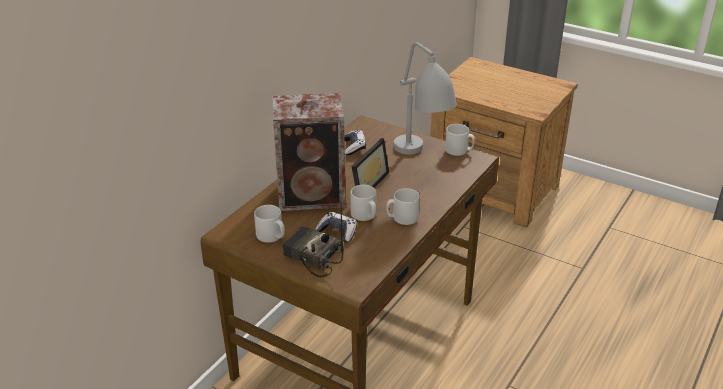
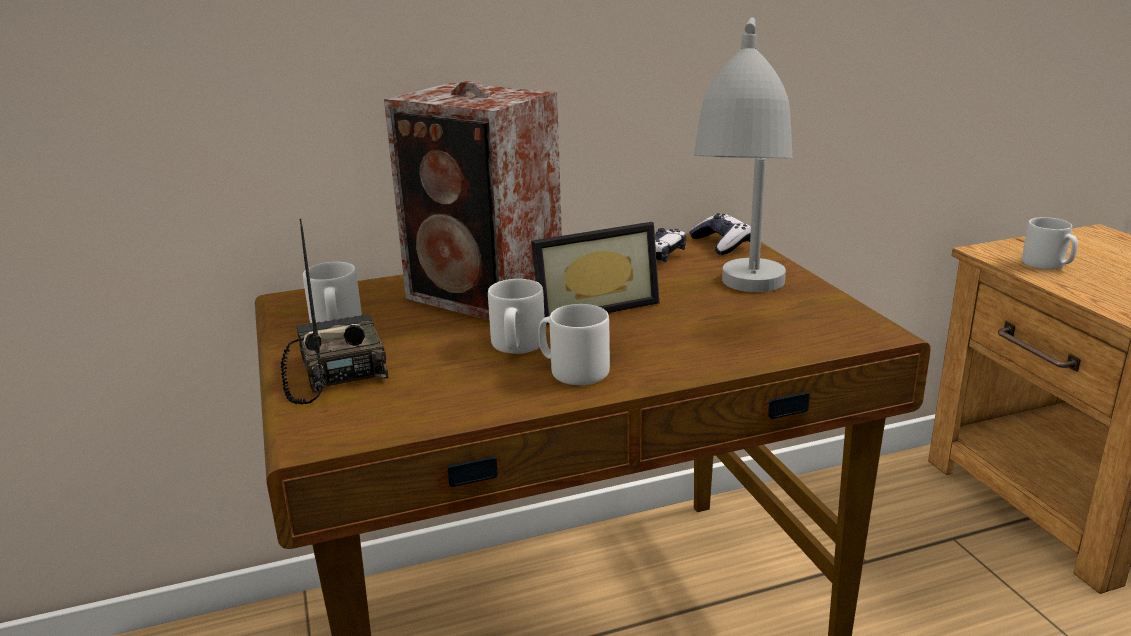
camera: 40 degrees right, 10 degrees down
game controller [315,212,357,243] -> game controller moved to [689,213,751,255]
grey mug [445,124,475,156] -> grey mug moved to [1022,217,1078,270]

